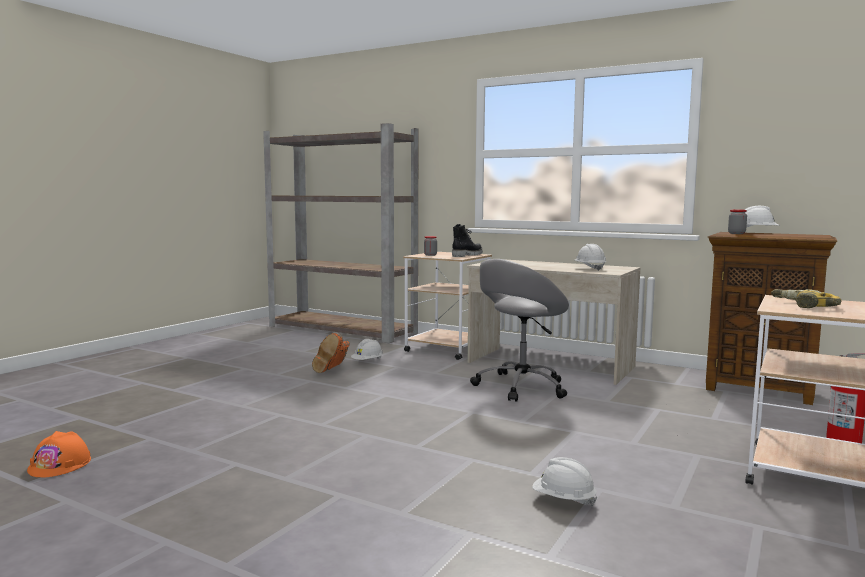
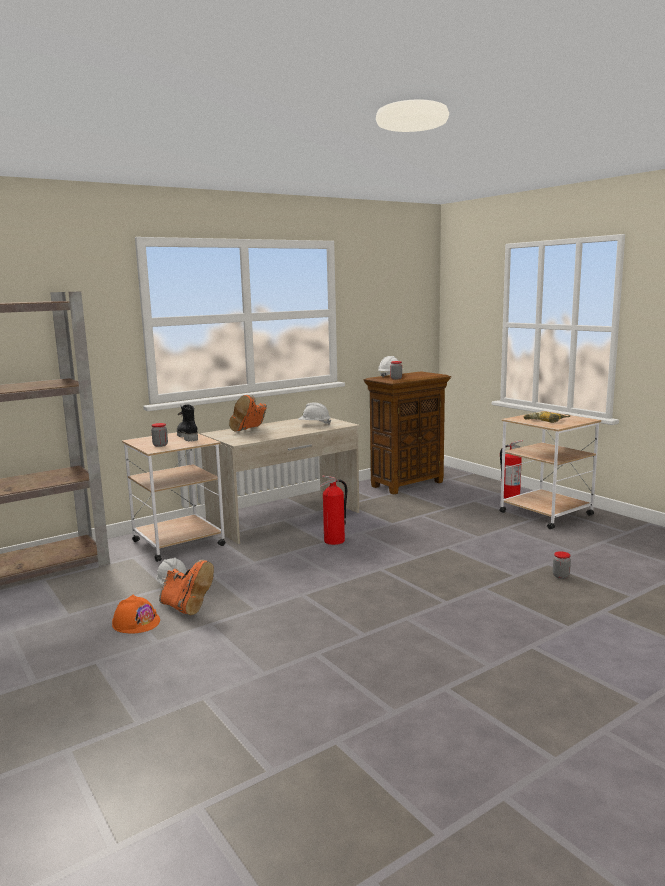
camera: 65 degrees left, 5 degrees up
orange hard hat [27,431,91,478] -> orange hard hat moved to [112,595,160,633]
grey office chair [470,259,569,402] -> fire extinguisher [320,475,347,545]
white hard hat [532,457,598,506] -> jar [553,551,571,579]
none -> orange boot [229,395,267,431]

